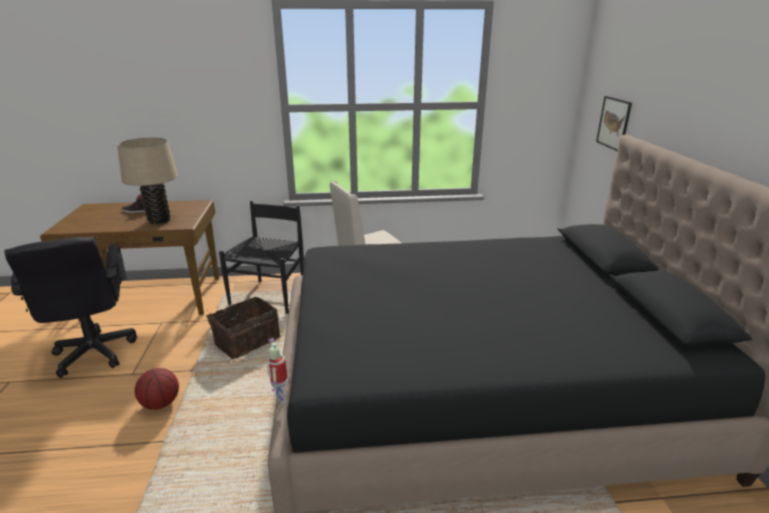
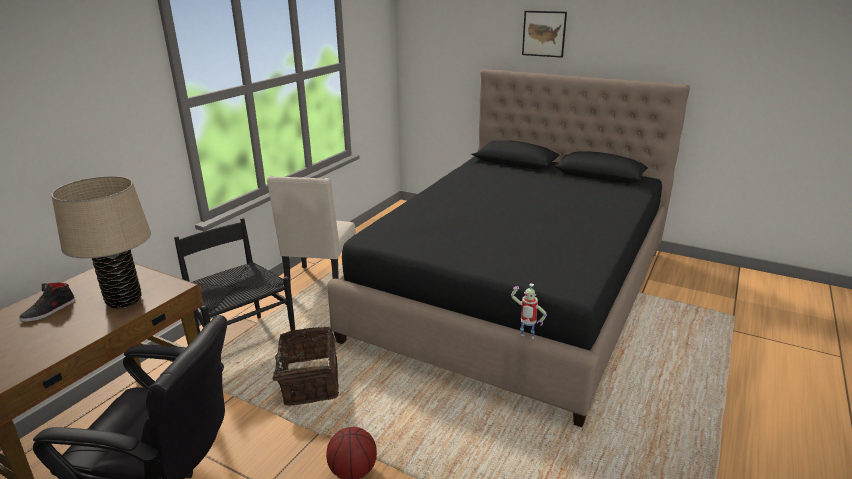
camera: 55 degrees left, 0 degrees up
picture [596,96,632,151] -> picture moved to [522,11,567,58]

